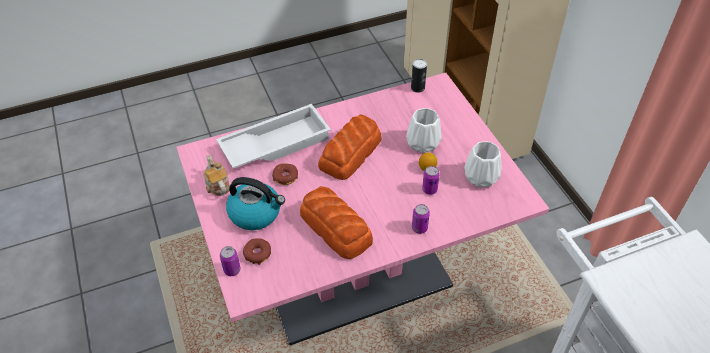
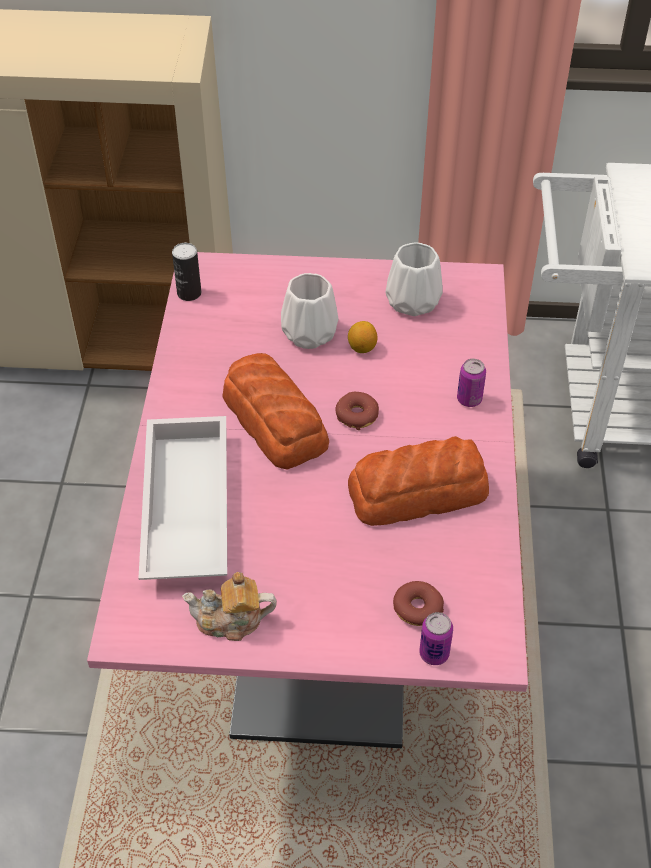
camera: 65 degrees left, 0 degrees up
kettle [226,177,285,230] -> none
donut [272,163,298,185] -> donut moved to [335,392,379,430]
can [422,166,440,195] -> none

